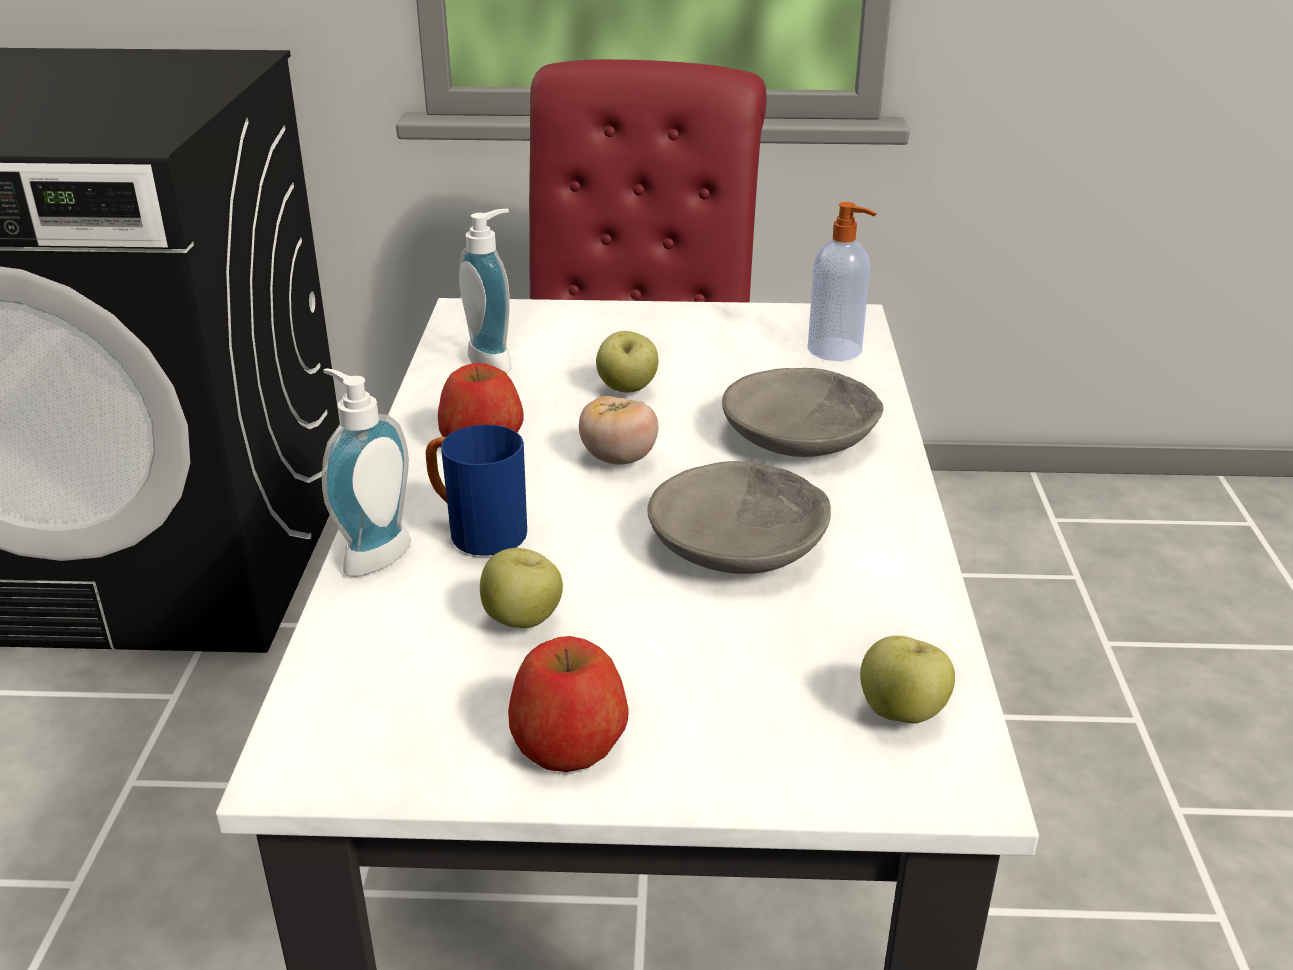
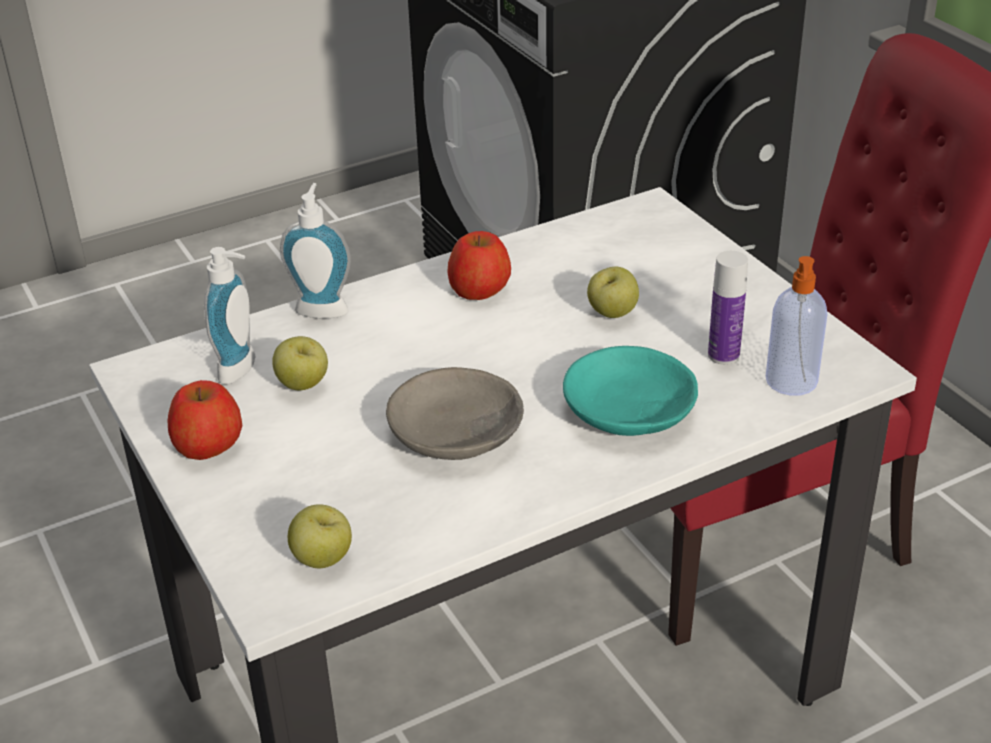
camera: 60 degrees right, 5 degrees up
blue mug [426,425,527,555] -> none
soap dispenser [459,209,511,374] -> soap dispenser moved to [204,247,256,384]
tomato [579,396,658,465] -> none
grey bowl [722,368,884,457] -> turquoise bowl [563,346,698,436]
none -> bottle [708,251,748,365]

